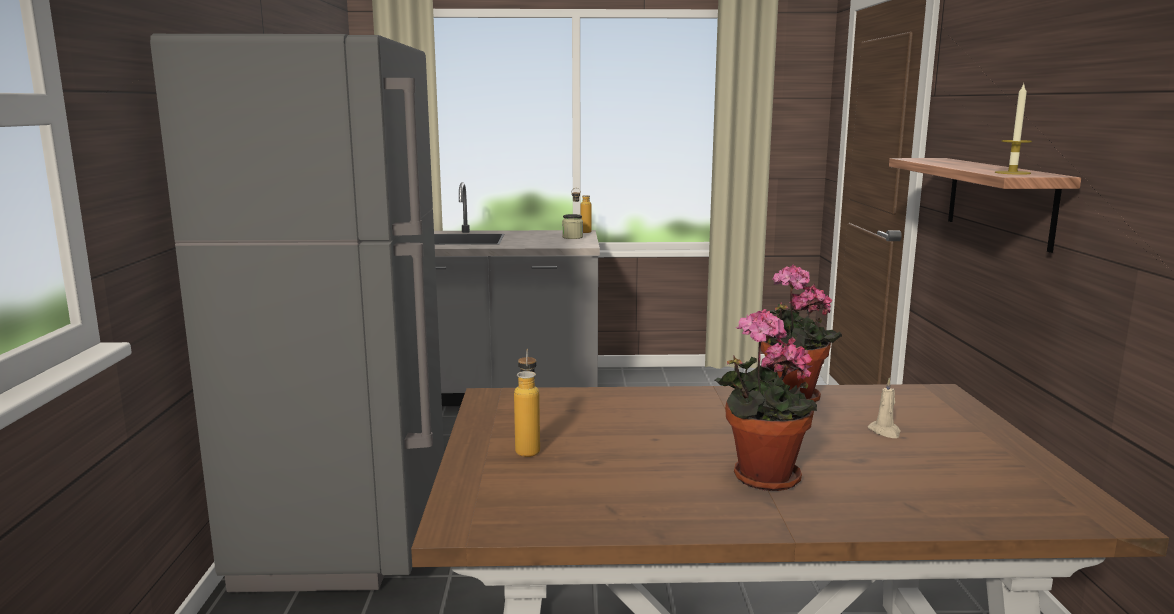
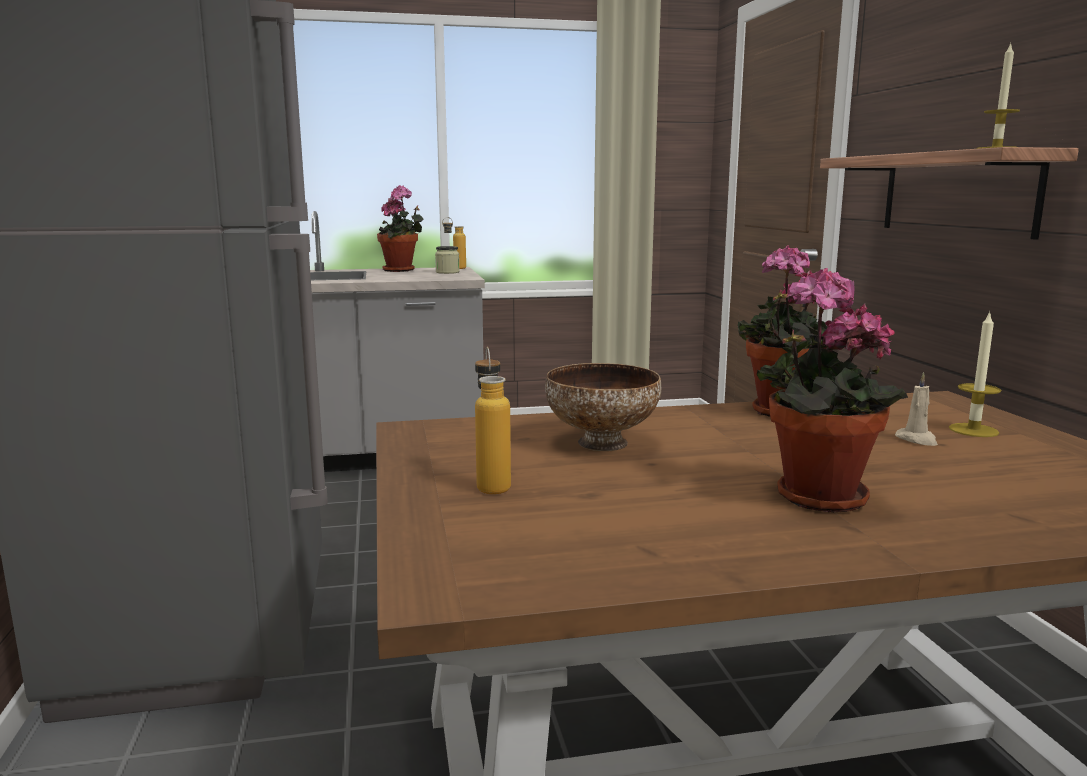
camera: 10 degrees left, 0 degrees up
none -> potted plant [377,185,423,272]
none -> bowl [545,363,661,451]
none -> candle [949,311,1001,437]

